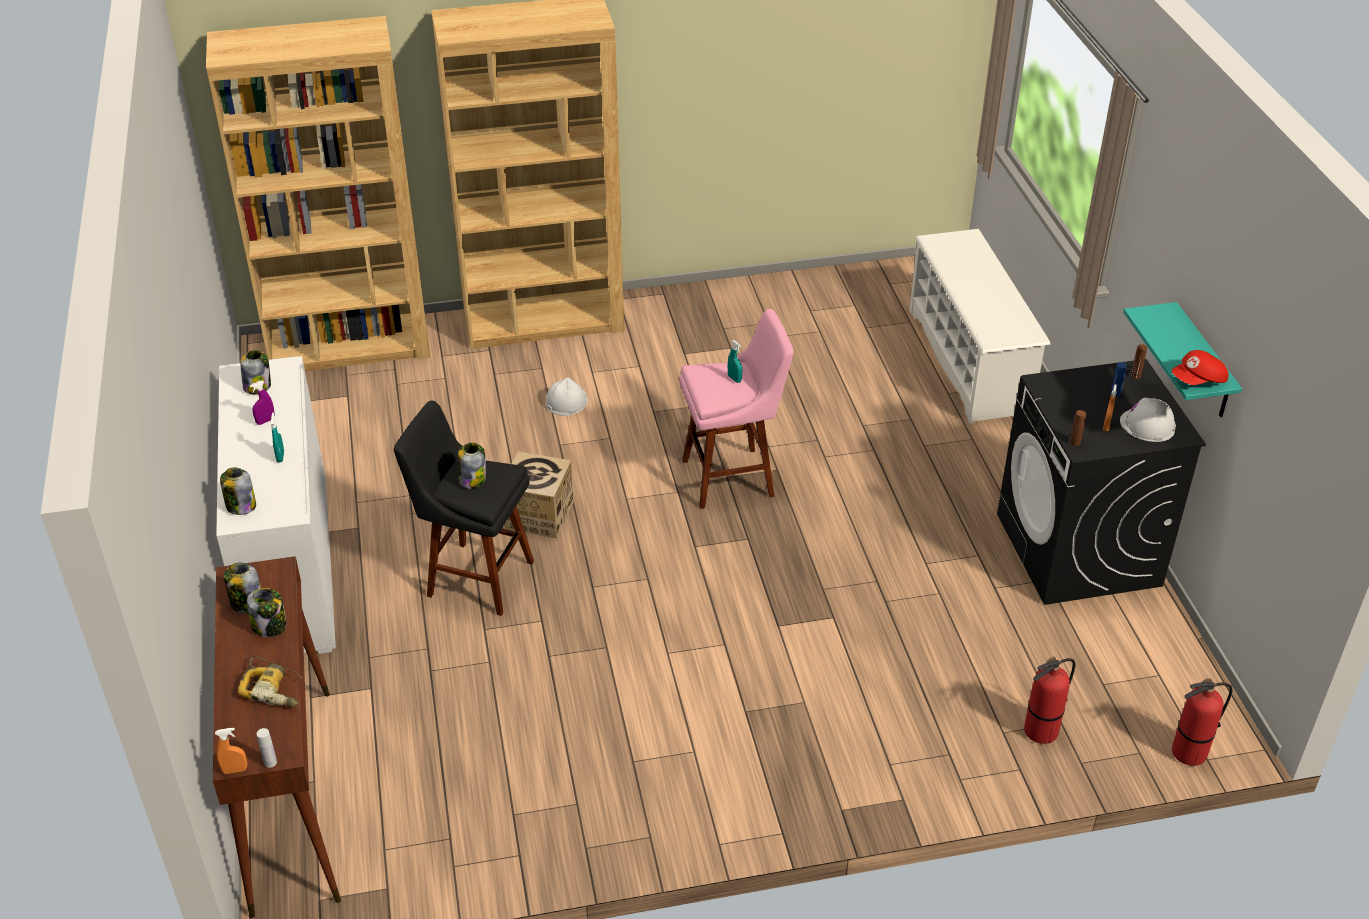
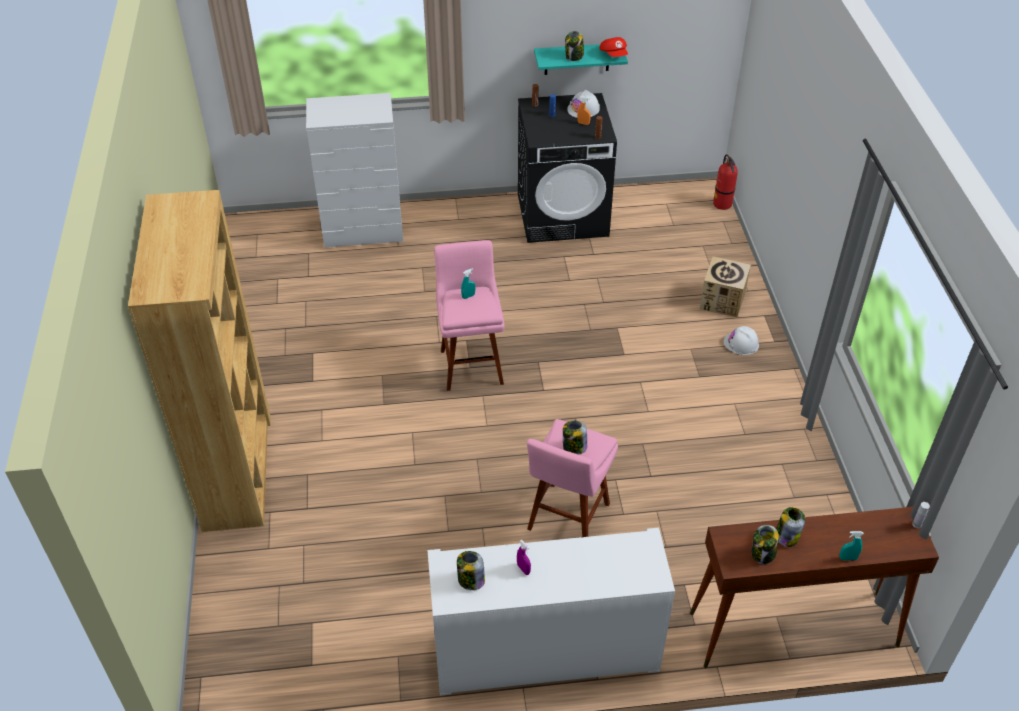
camera: 85 degrees left, 5 degrees up
brown bookcase [206,16,430,371] -> none
orange spray bottle [215,728,247,774] -> none
jar [220,468,256,515] -> jar moved to [565,31,584,61]
power drill [238,656,302,708] -> none
turquoise spray bottle [271,412,284,462] -> turquoise spray bottle moved to [839,531,864,560]
black stool [394,400,534,616] -> pink stool [527,419,618,537]
cardboard box [504,451,574,539] -> cardboard box moved to [700,256,751,317]
white hard hat [546,378,588,416] -> white hard hat moved to [723,326,759,355]
white shoe rack [909,229,1050,424] -> white dresser [306,93,403,248]
fire extinguisher [1024,656,1075,744] -> none

